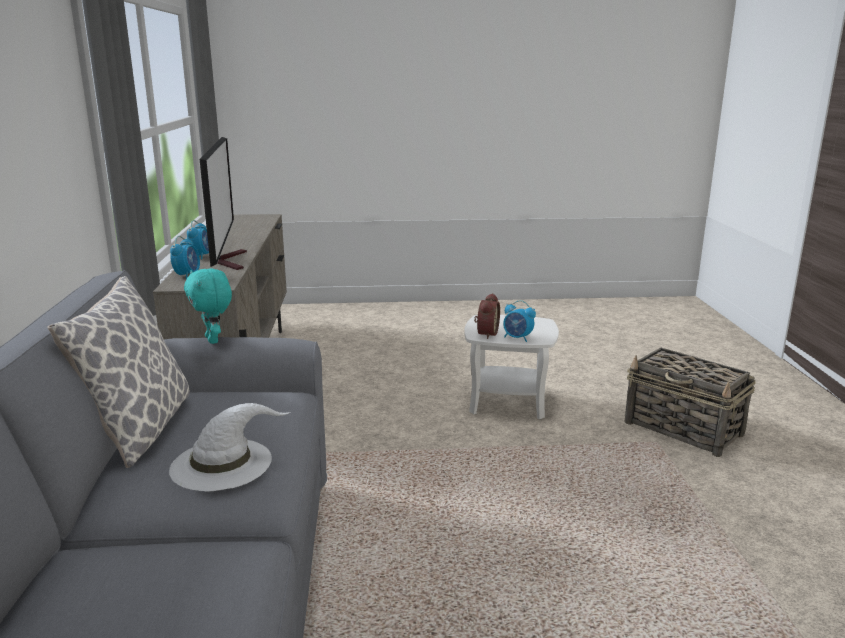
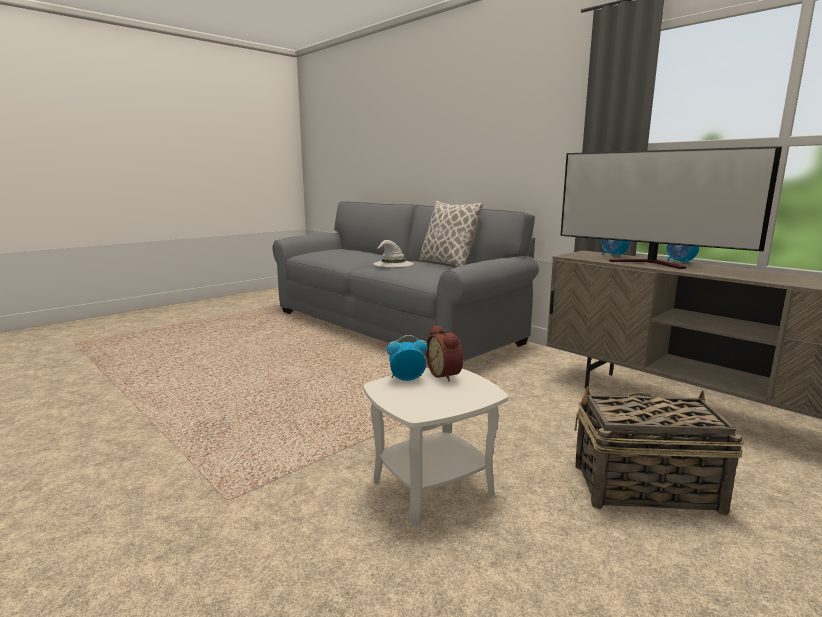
camera: 140 degrees right, 5 degrees down
turquoise plush toy [184,268,232,344] -> none
basket [625,348,756,457] -> basket moved to [574,386,744,515]

